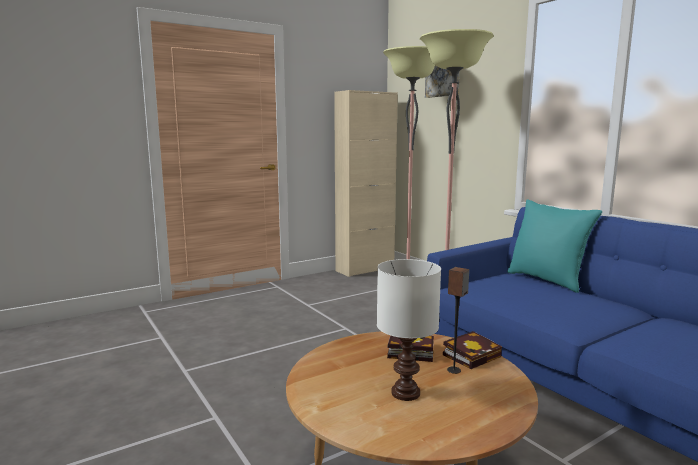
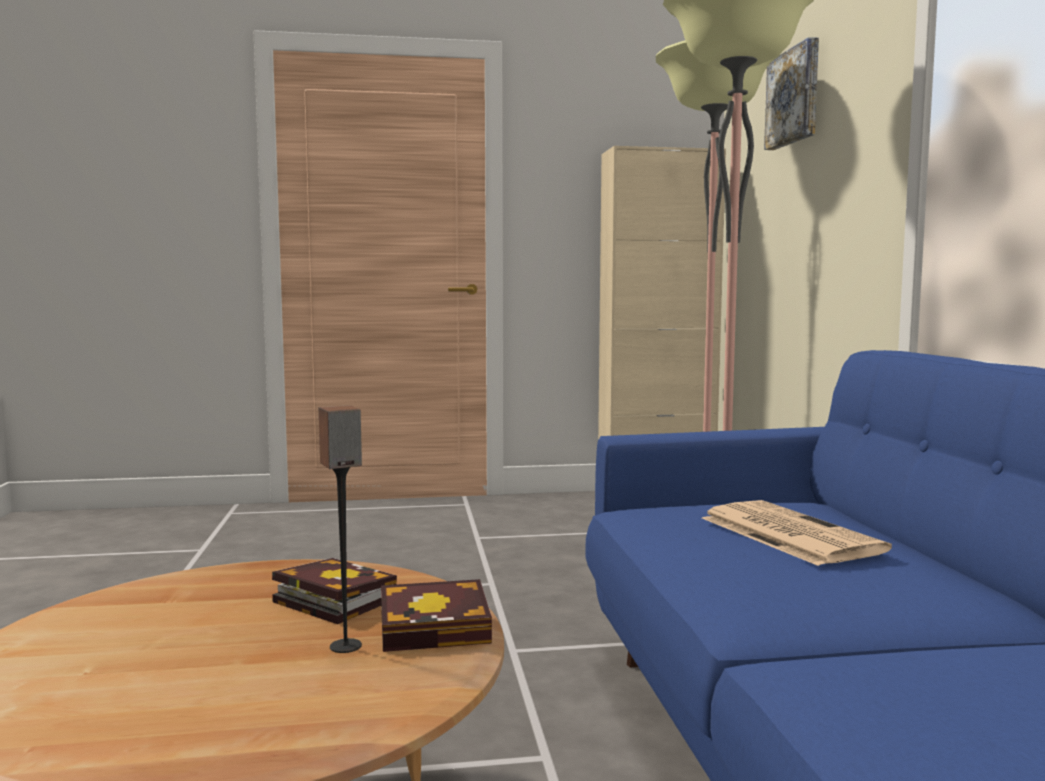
camera: 25 degrees right, 5 degrees down
white table lamp [377,259,441,401] -> none
turquoise pillow [507,199,602,293] -> none
none -> newspaper [702,500,892,566]

